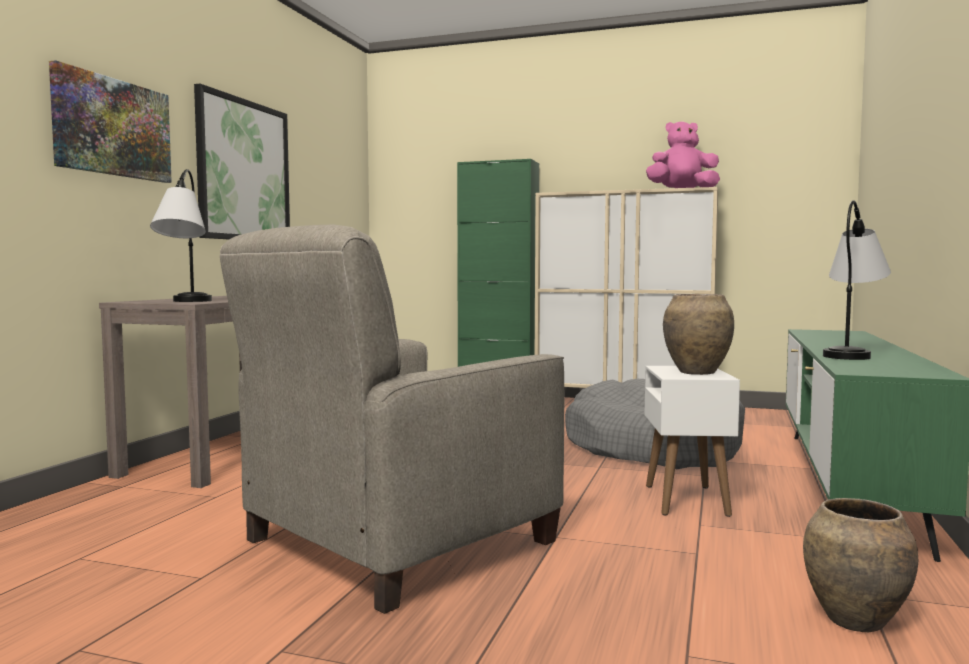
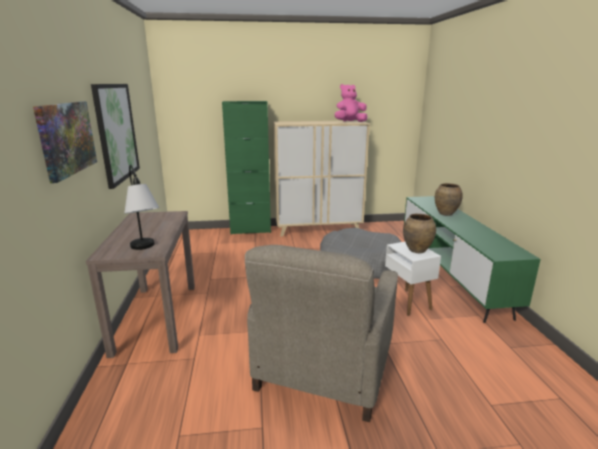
camera: 25 degrees left, 15 degrees up
brown vase [803,498,918,632] -> brown vase moved to [435,183,463,216]
table lamp [823,200,891,360] -> none

